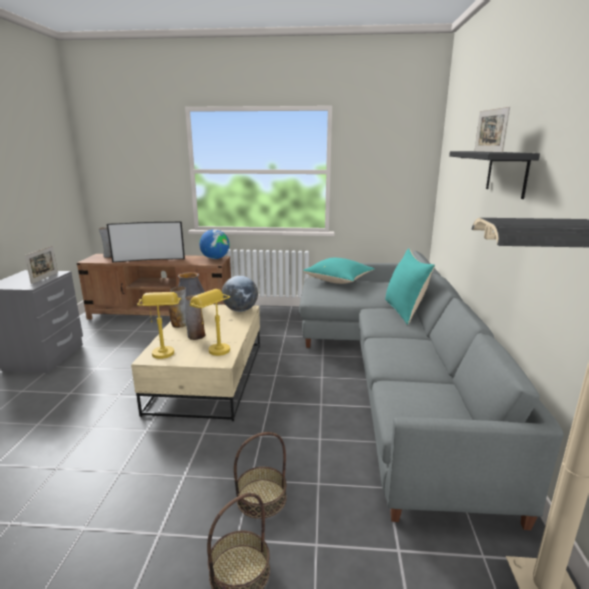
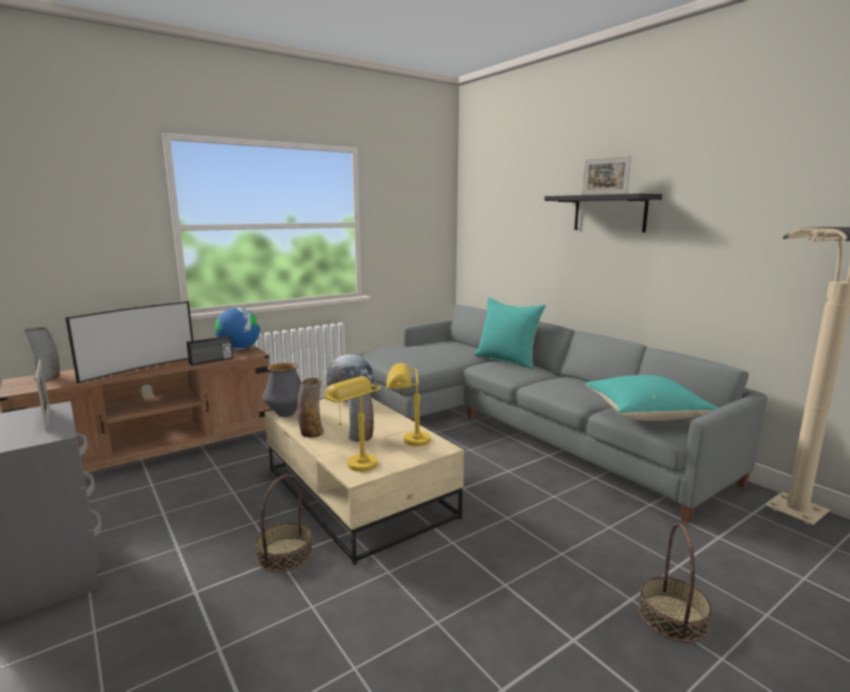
camera: 40 degrees left, 5 degrees down
basket [234,432,287,519] -> basket moved to [255,474,313,572]
turquoise pillow [303,258,375,284] -> turquoise pillow moved to [585,375,719,421]
none -> radio [187,336,233,366]

